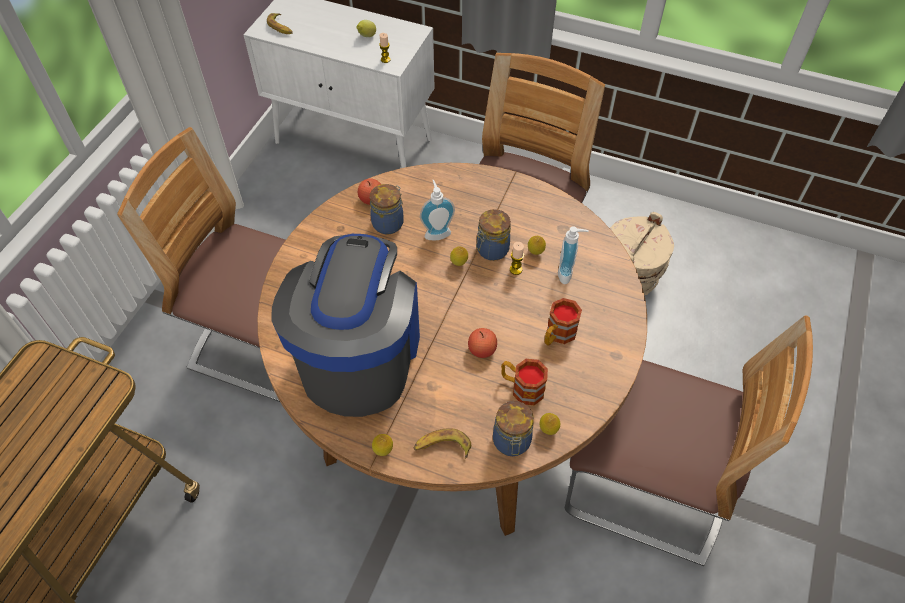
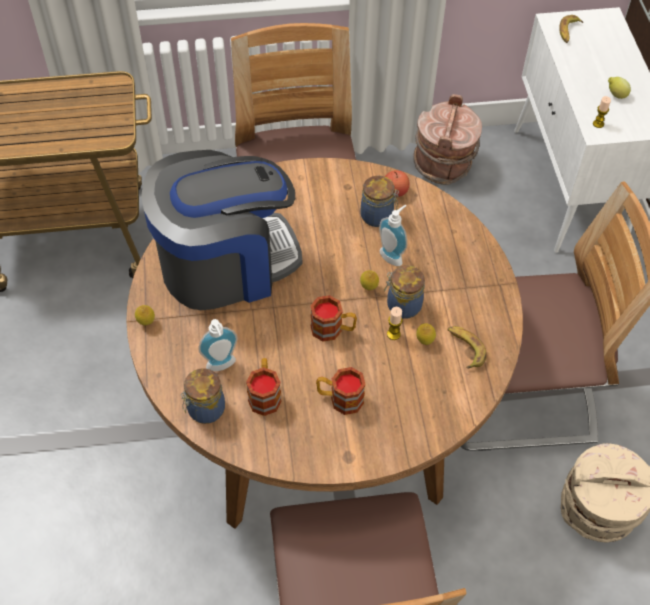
camera: 60 degrees right, 0 degrees up
banana [414,428,471,459] -> banana moved to [448,326,487,368]
apple [468,328,497,358] -> none
lemon [540,413,560,435] -> none
soap dispenser [558,226,589,284] -> soap dispenser moved to [198,319,238,371]
none -> mug [310,295,357,342]
none -> brown bucket [413,94,482,185]

